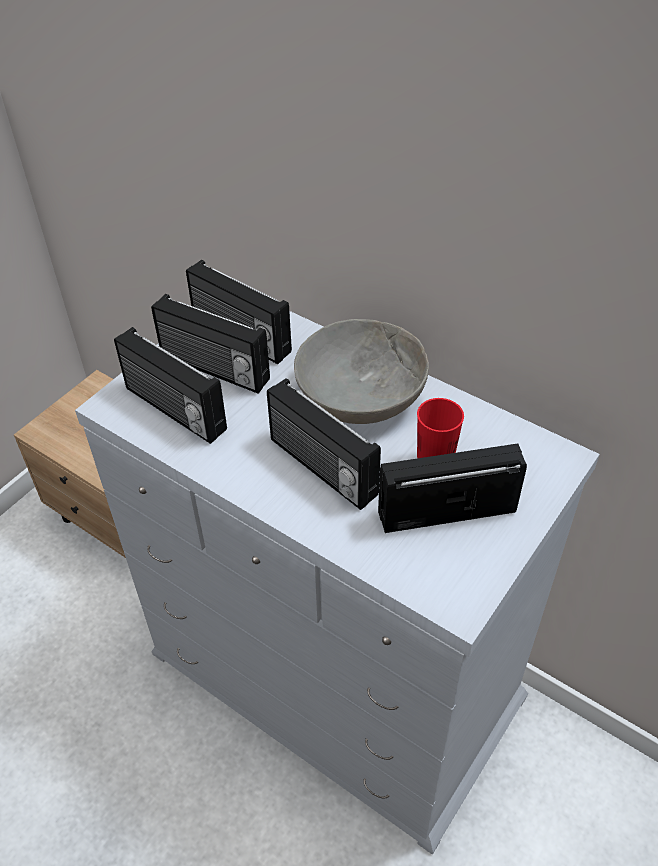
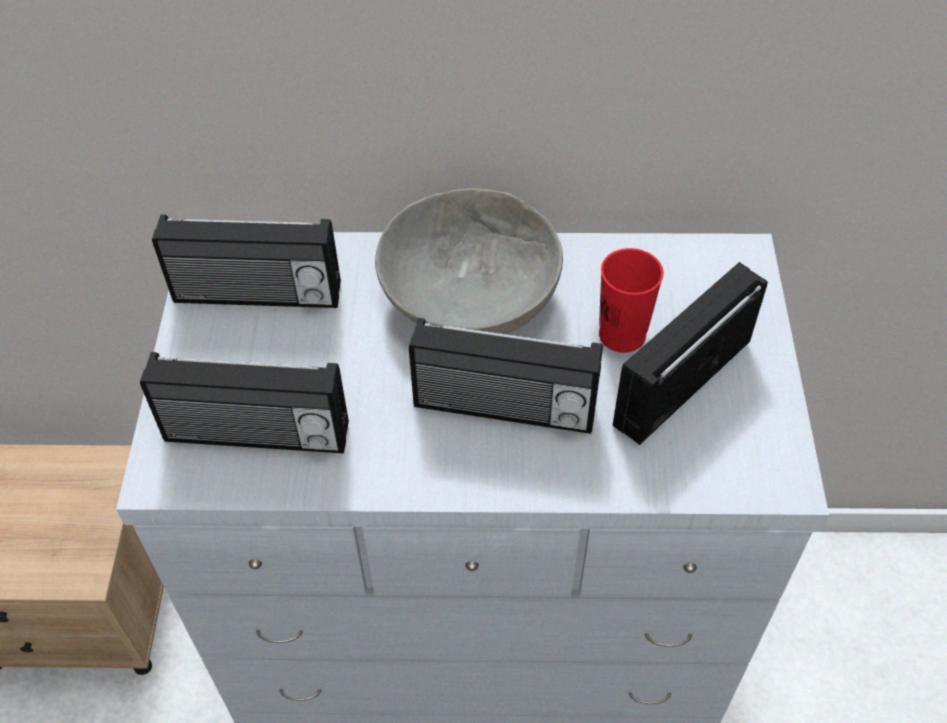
camera: 35 degrees left, 5 degrees up
radio [151,294,270,394] -> none

